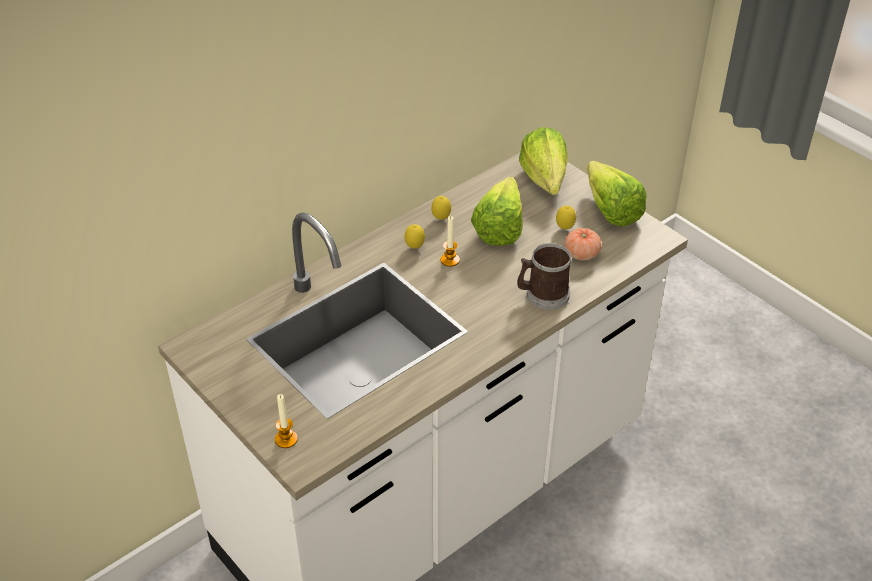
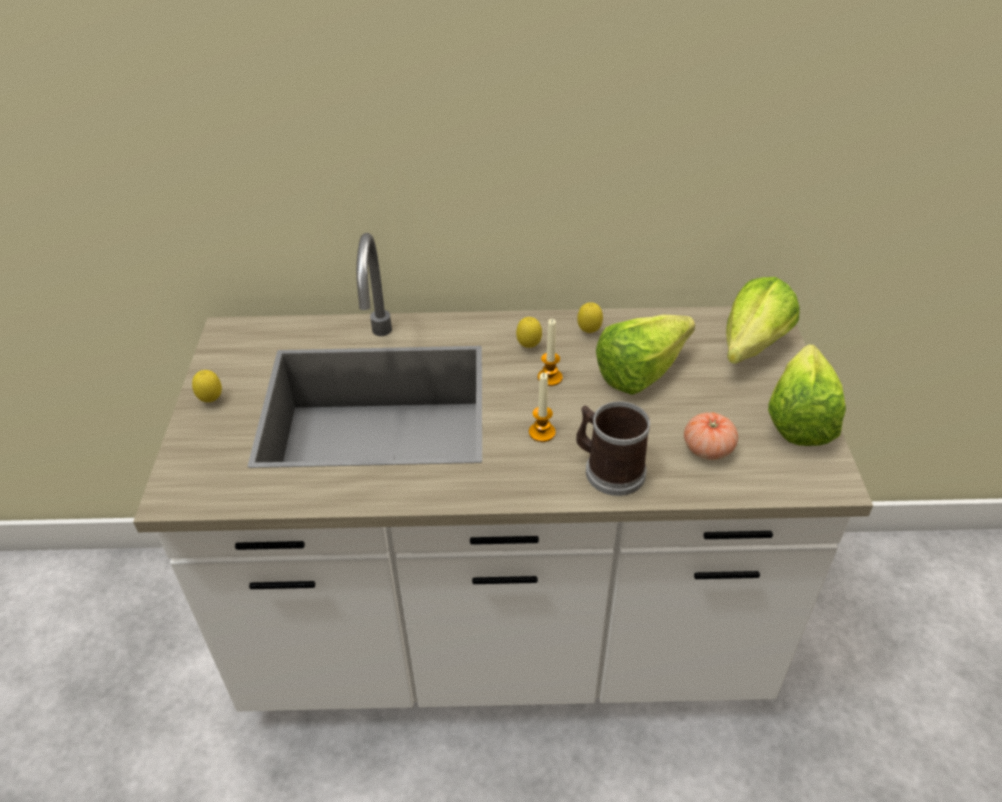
camera: 40 degrees right, 0 degrees up
candle [275,394,298,448] -> candle moved to [529,373,556,442]
lemon [556,206,576,229] -> lemon moved to [192,370,222,402]

